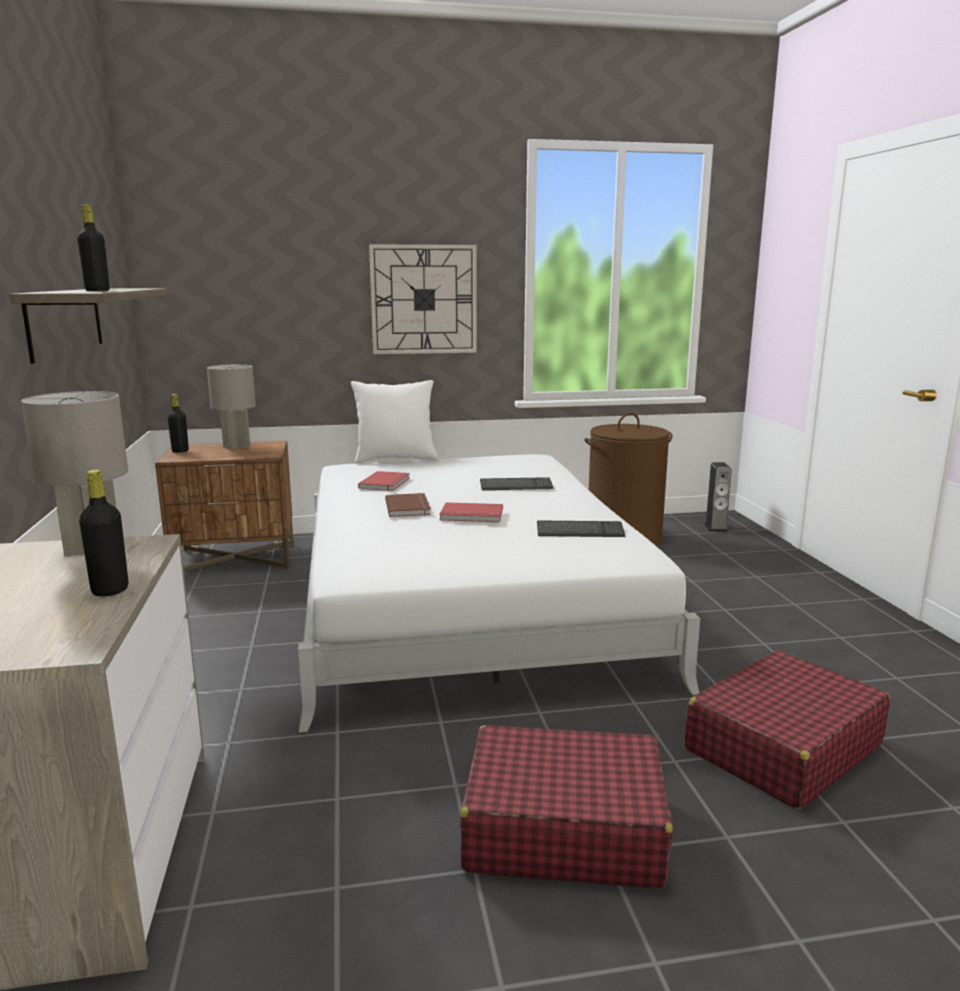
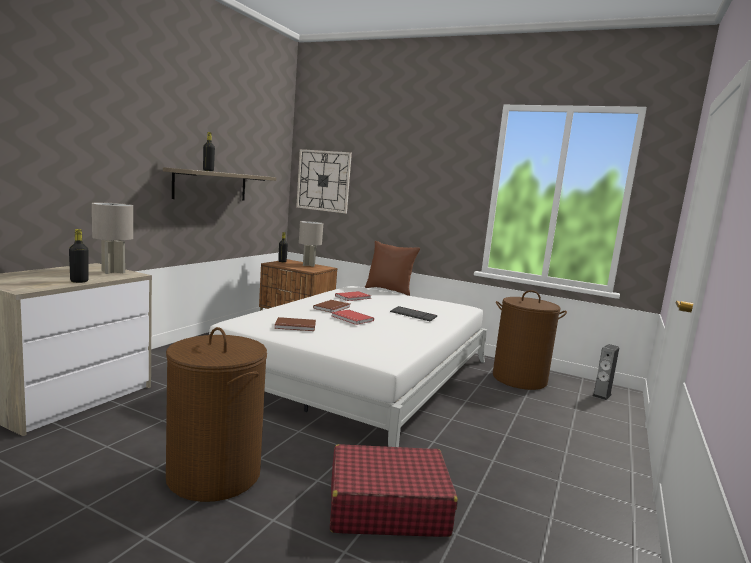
camera: 35 degrees right, 5 degrees down
white pillow [351,380,438,464] -> brown pillow [365,241,420,296]
wall clock [369,244,477,354] -> wall clock moved to [296,149,352,213]
red suitcase [460,725,673,888] -> brown laundry basket [166,327,267,502]
keyboard [537,520,625,537] -> none
none -> brown book [275,317,316,331]

